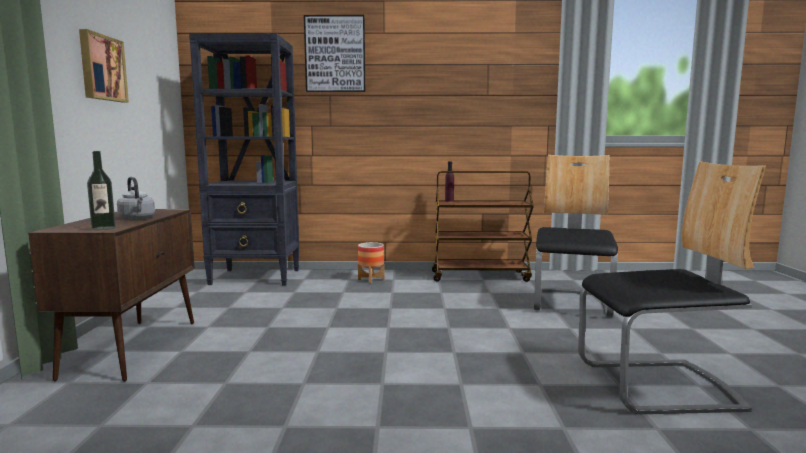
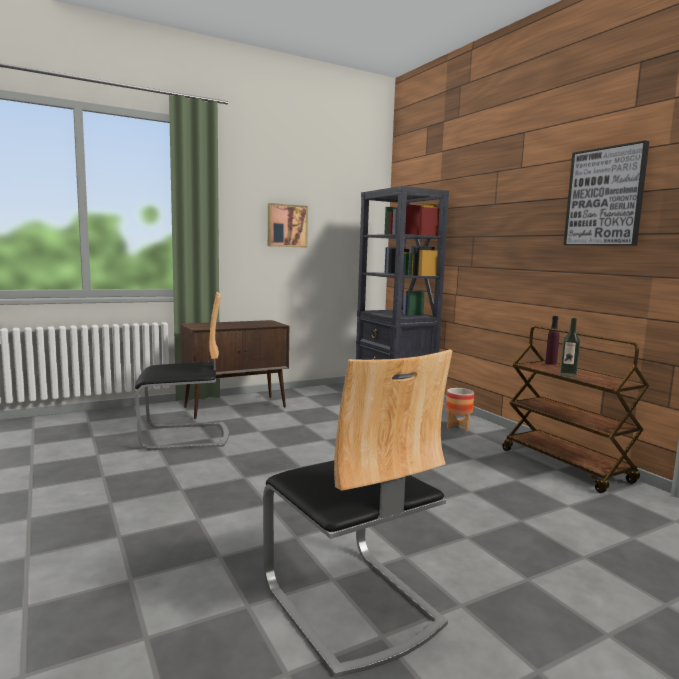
camera: 60 degrees right, 0 degrees up
bottle [87,151,116,230] -> bottle moved to [560,318,580,377]
grey kettle [117,177,155,220] -> none
picture [304,15,365,92] -> picture moved to [563,140,649,246]
chair [534,155,618,317] -> chair moved to [135,292,229,450]

